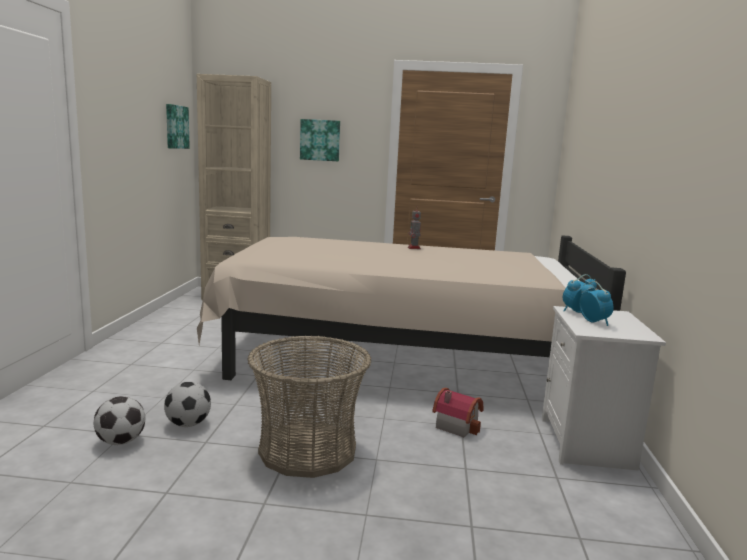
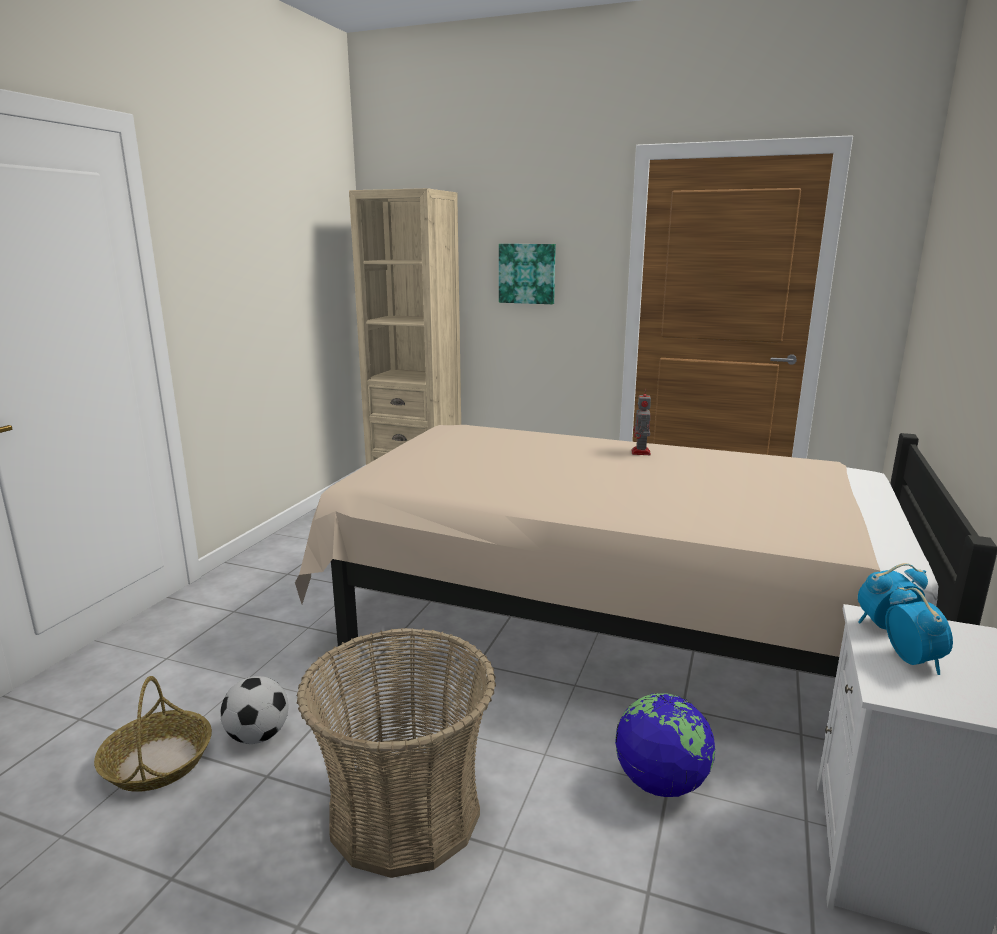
camera: 15 degrees right, 5 degrees up
football [94,396,146,445] -> basket [94,676,212,792]
picture [166,104,190,149] -> none
toy house [432,388,484,437] -> globe [615,693,715,797]

